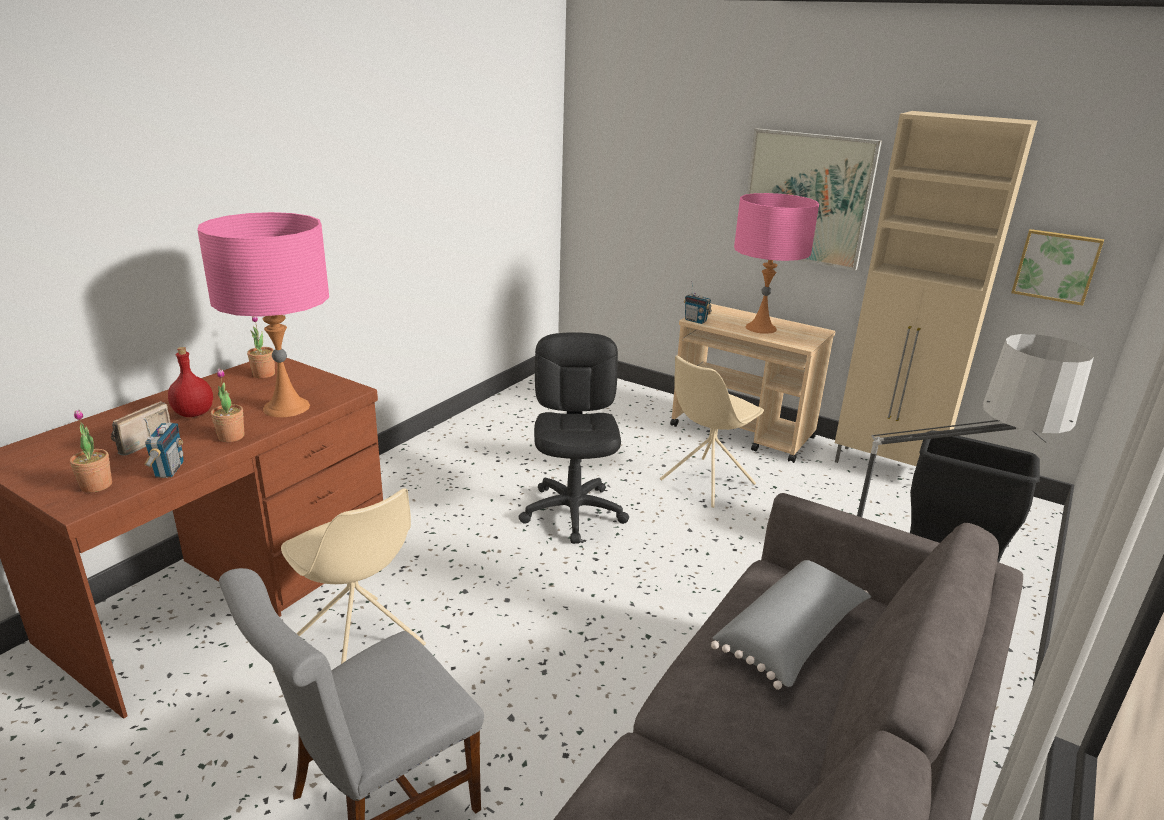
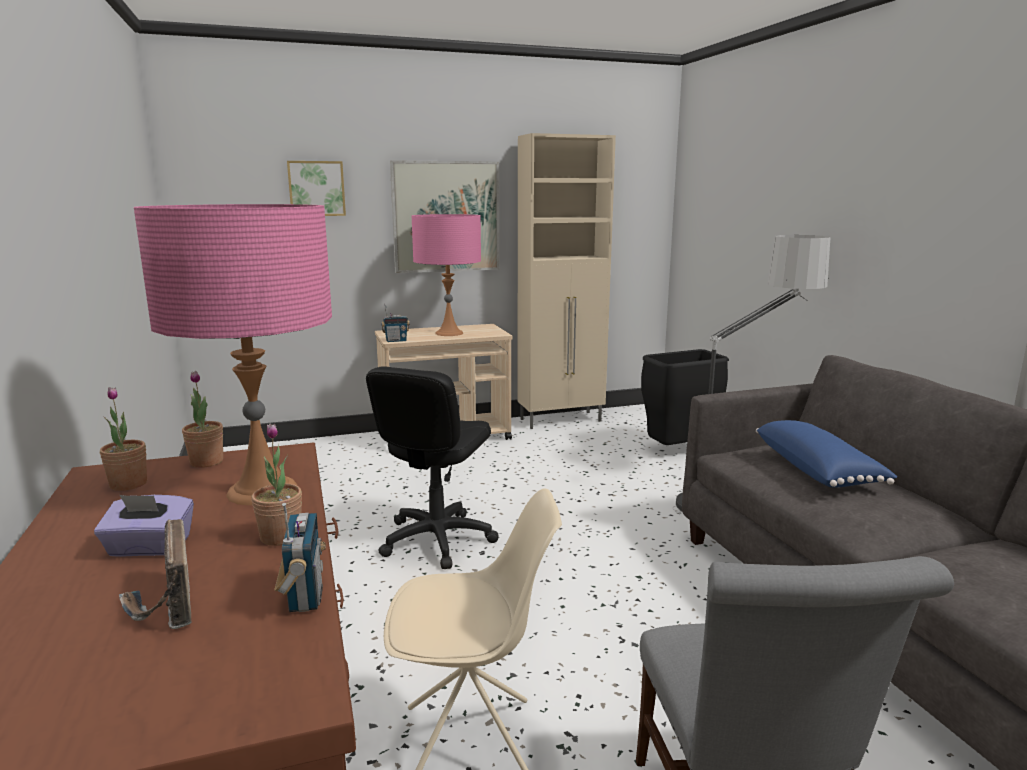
camera: 50 degrees left, 10 degrees down
potted plant [70,410,112,493] -> potted plant moved to [182,371,223,468]
radio [143,418,184,478] -> radio turned 45 degrees clockwise [274,503,326,612]
red bottle [168,347,213,417] -> purple tissue box [94,495,194,557]
black office chair [519,332,629,544] -> black office chair turned 105 degrees counterclockwise [366,366,499,569]
beige chair [660,356,764,508] -> none
grey pillow [711,560,871,690] -> blue pillow [756,420,897,487]
picture [1011,229,1104,306] -> picture moved to [287,161,346,216]

